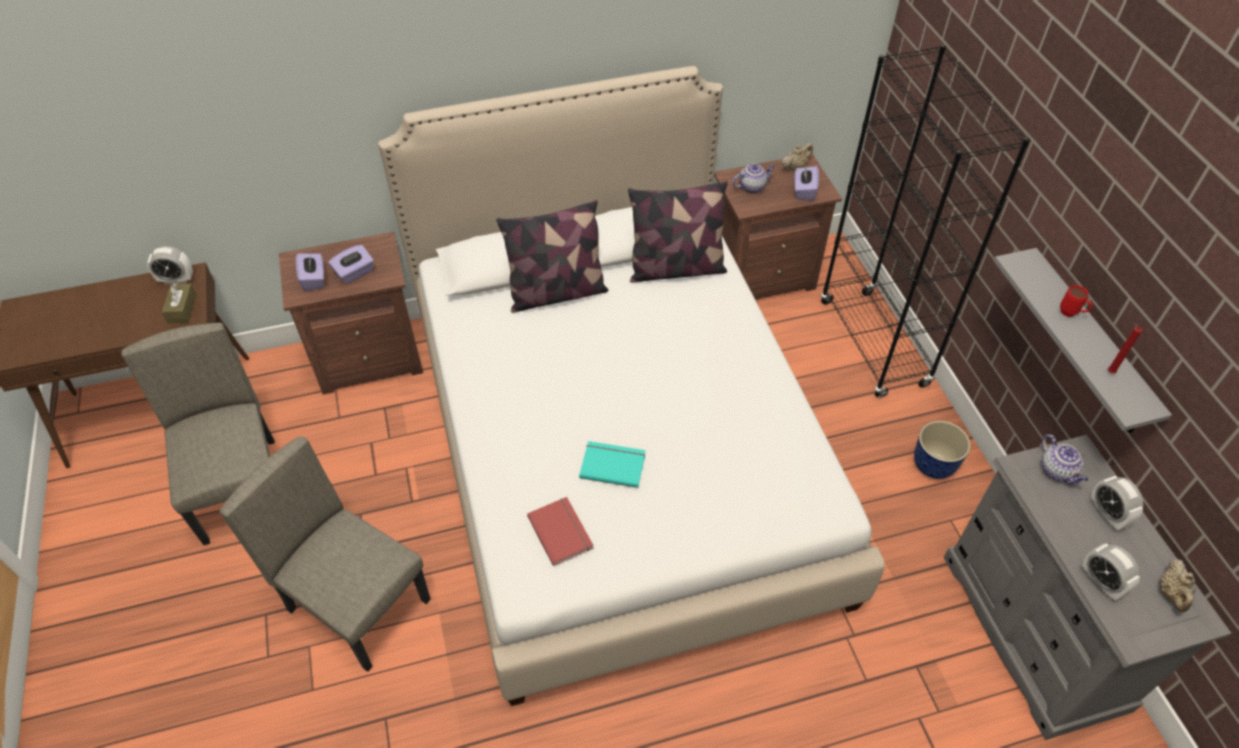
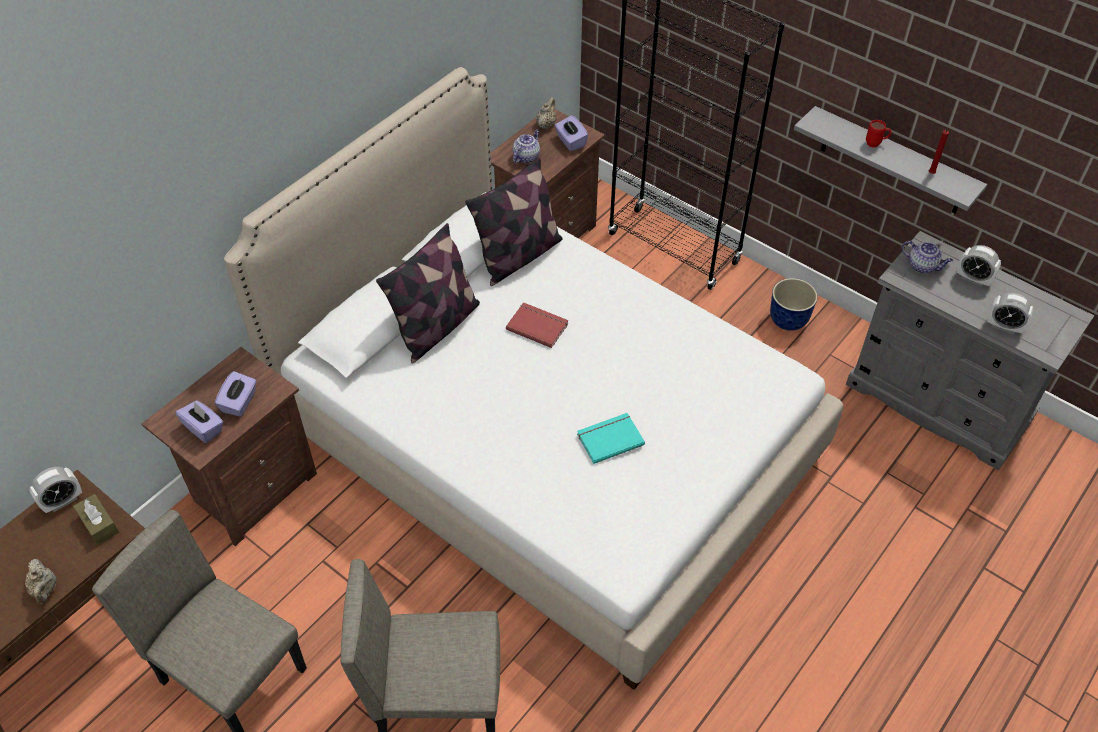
camera: 35 degrees left, 0 degrees up
red book [527,497,593,566] -> red book moved to [506,302,569,348]
beige teapot [1160,559,1196,612] -> beige teapot moved to [25,559,56,605]

